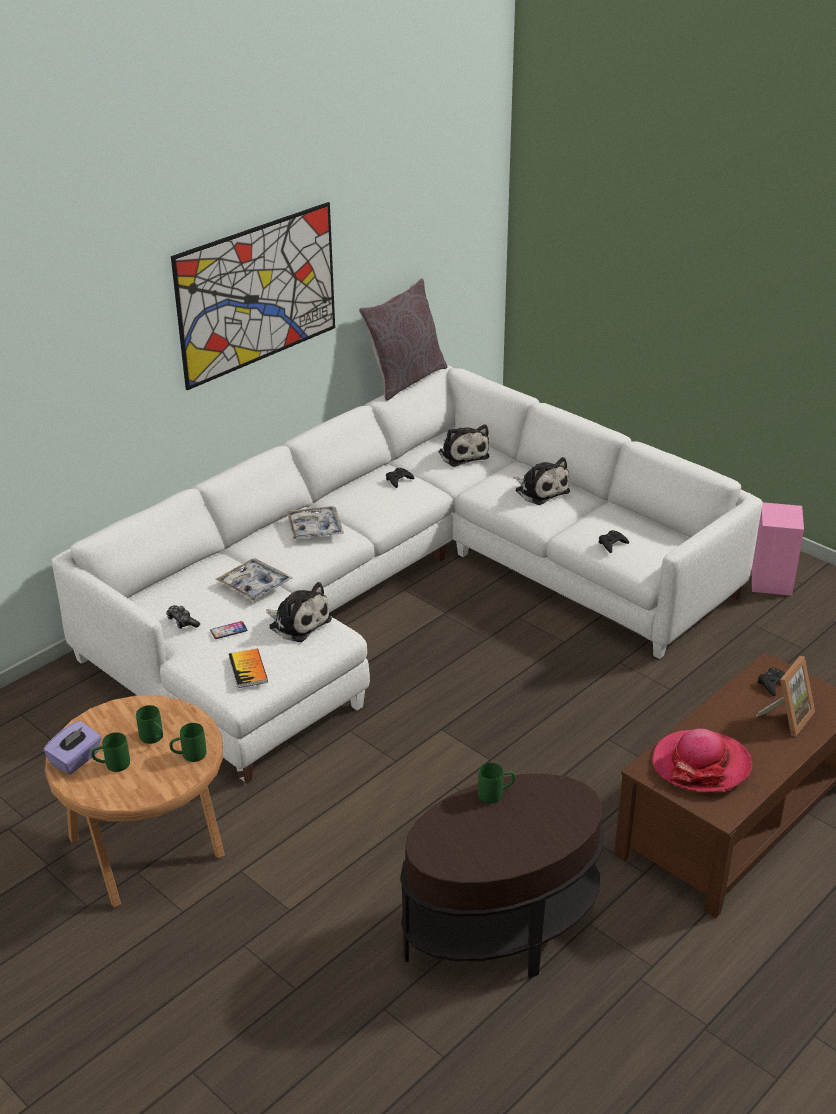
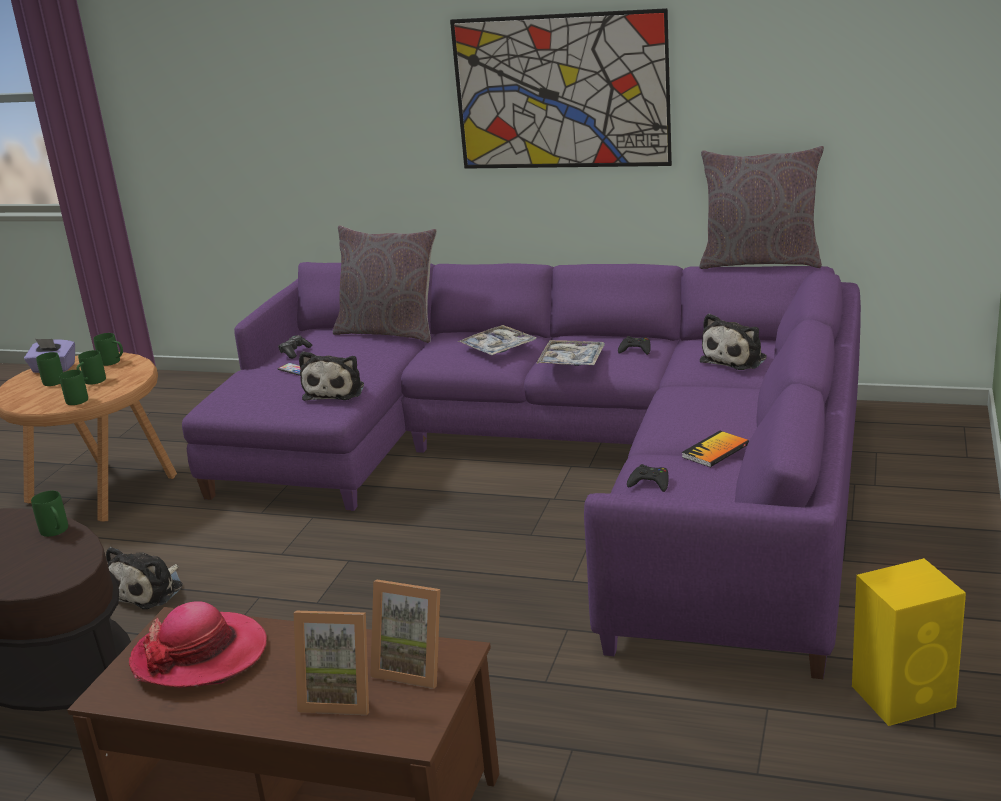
camera: 65 degrees right, 10 degrees down
white sofa [51,365,763,785] -> purple sofa [182,262,861,679]
tray [216,558,292,601] -> tray moved to [536,340,605,366]
book [229,649,268,688] -> book moved to [682,431,749,467]
plush toy [514,457,570,505] -> plush toy moved to [106,547,183,609]
pink speaker [751,502,804,596] -> yellow speaker [852,558,966,726]
black game controller [758,667,785,696] -> picture frame [370,580,440,689]
none -> green mug [93,333,123,366]
none -> grey pillow [333,225,437,343]

